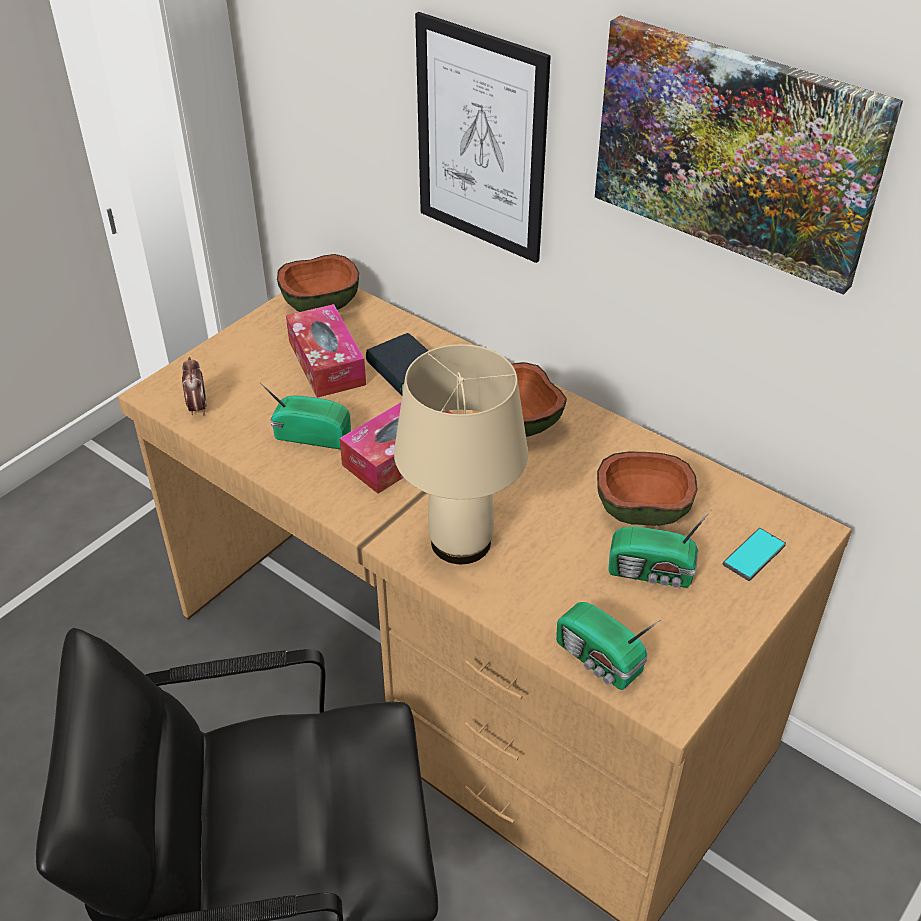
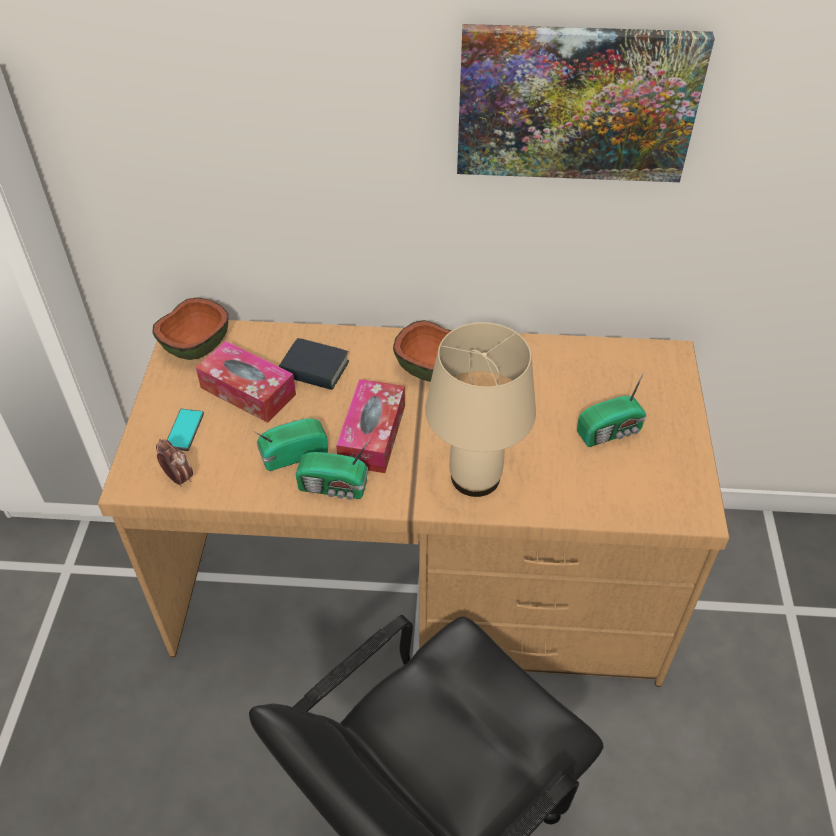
camera: 35 degrees left, 5 degrees up
picture [415,12,551,263] -> none
radio [556,602,660,690] -> radio moved to [295,439,370,500]
bowl [597,452,698,526] -> none
phone [722,528,786,581] -> phone moved to [167,409,204,451]

